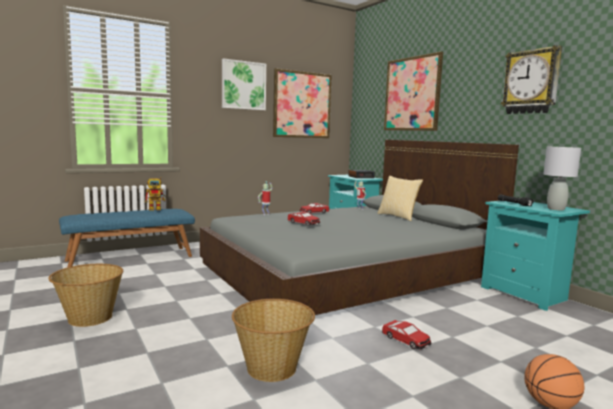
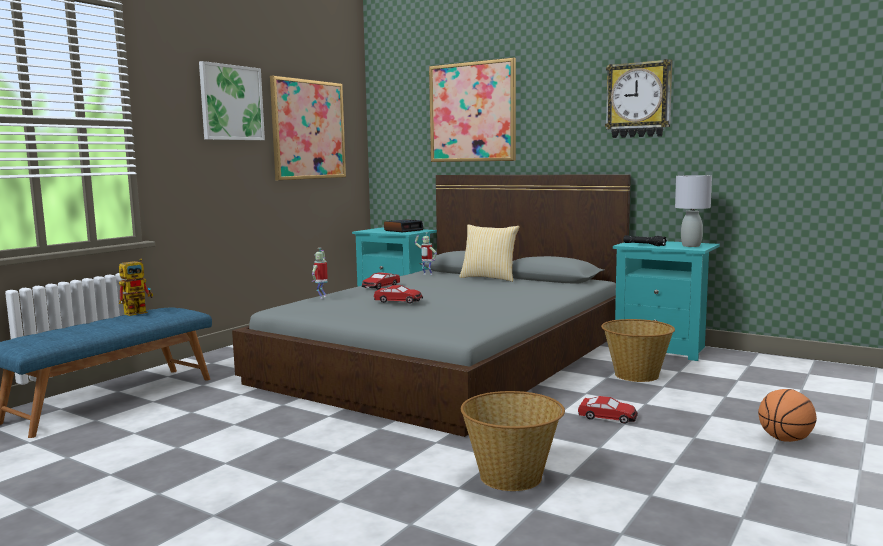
camera: 25 degrees left, 0 degrees up
basket [48,264,123,327] -> basket moved to [601,319,675,382]

